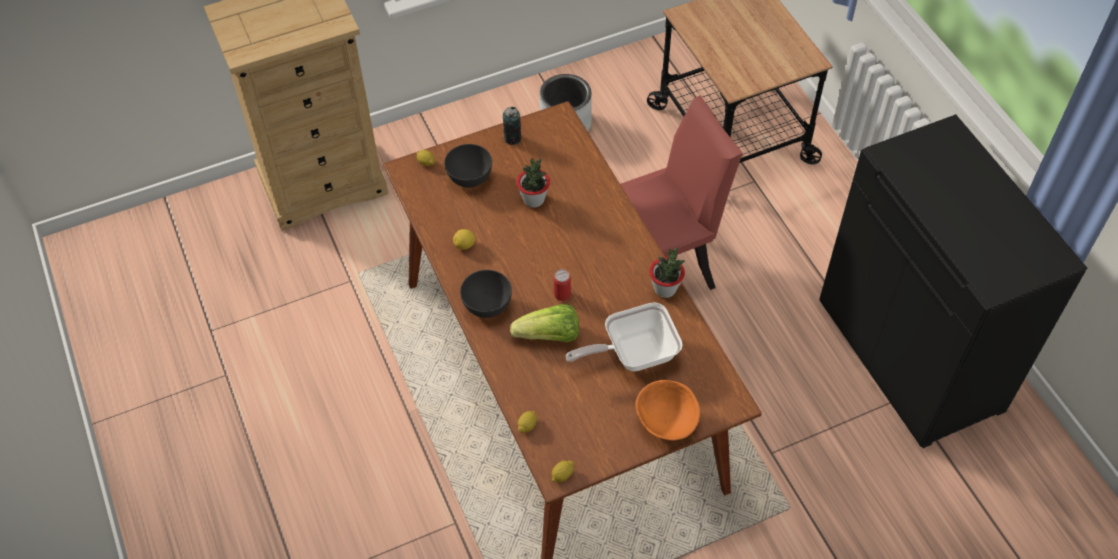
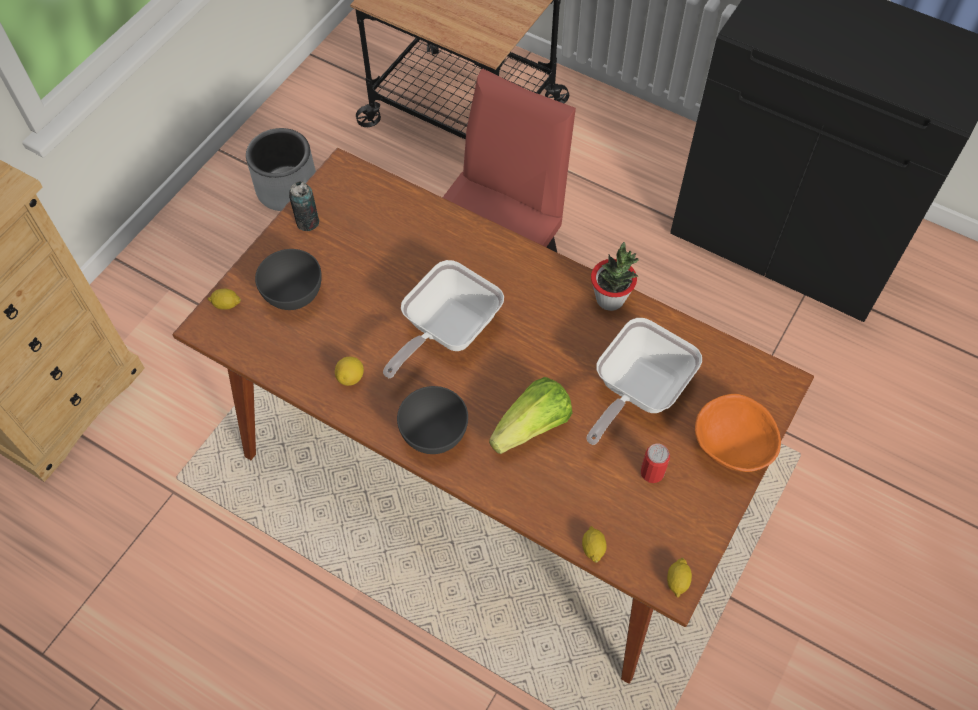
camera: 35 degrees left, 5 degrees up
potted plant [516,158,550,208] -> none
can [554,269,571,301] -> can moved to [640,444,670,483]
none -> frying pan [383,260,504,378]

